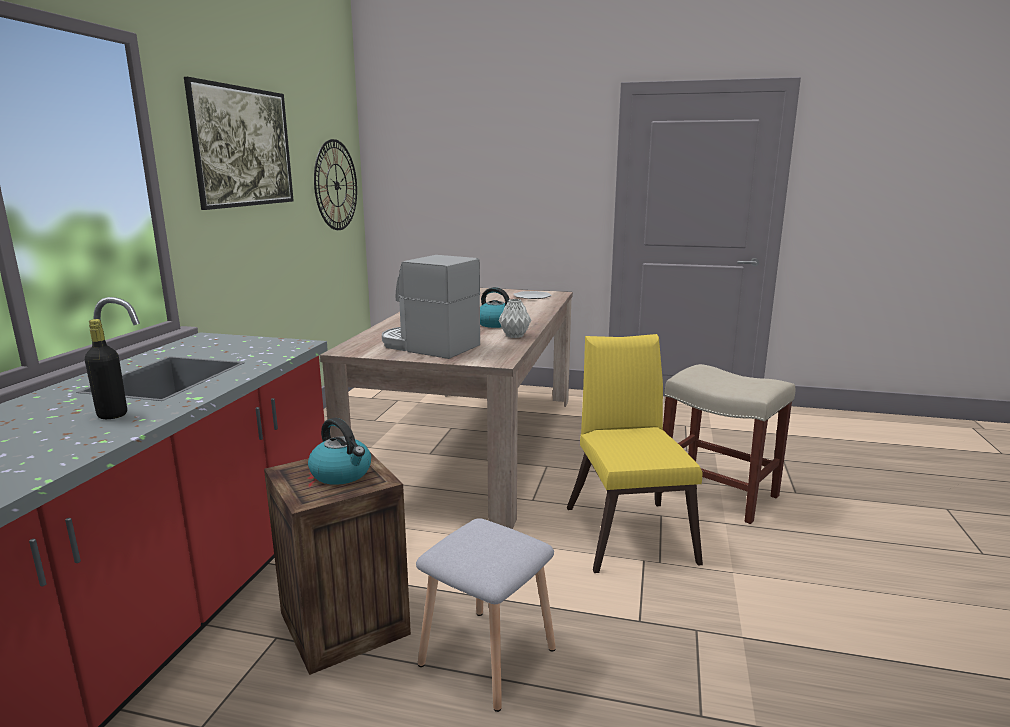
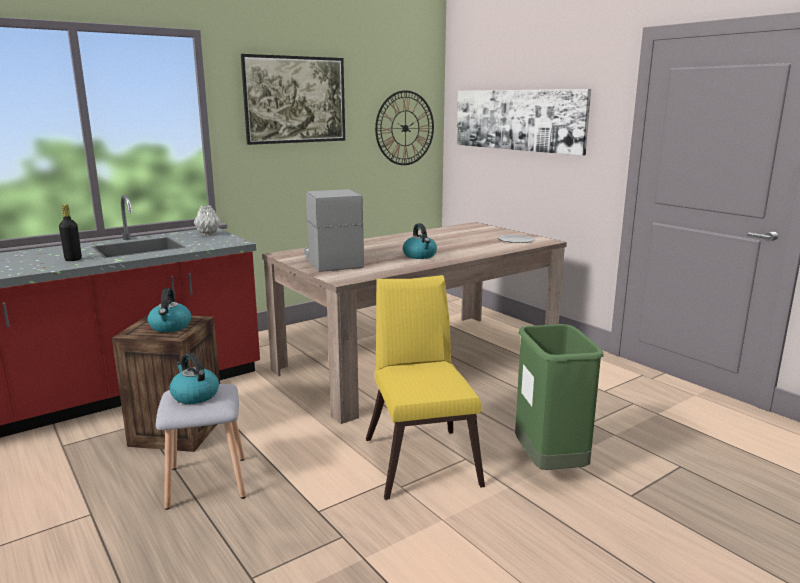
camera: 40 degrees right, 0 degrees up
grey vase [499,299,531,338] -> grey vase moved to [194,205,221,236]
yellow chair [567,334,703,573] -> yellow chair turned 45 degrees counterclockwise [366,275,485,500]
beige stool [662,364,795,524] -> green trash can [515,324,604,470]
none -> kettle [170,353,219,404]
none -> picture [457,89,591,156]

